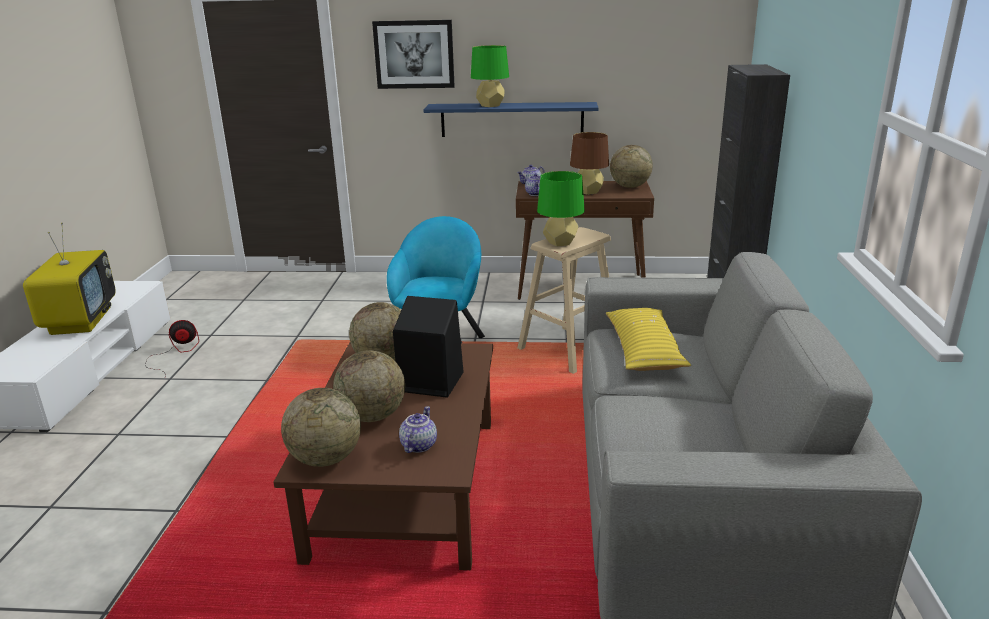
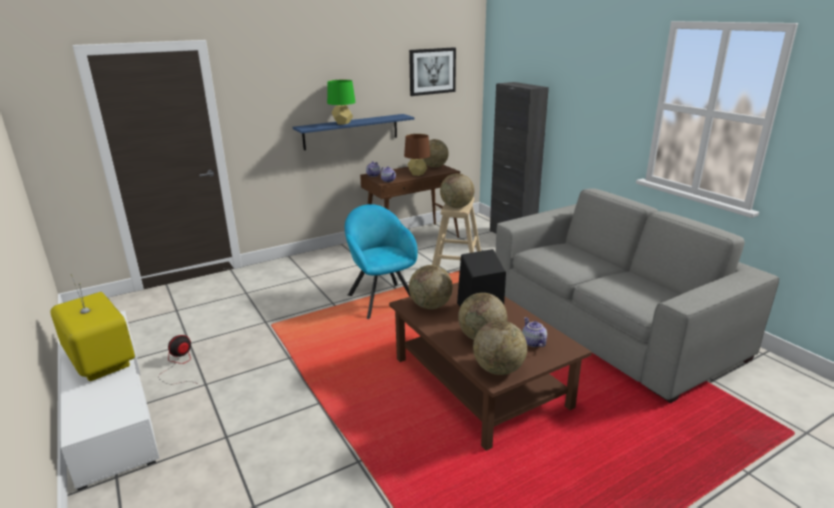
camera: 35 degrees left, 0 degrees up
picture [372,20,455,89] -> picture moved to [409,47,456,96]
green table lamp [537,171,585,246] -> globe [440,173,475,208]
yellow pillow [606,308,691,371] -> none

